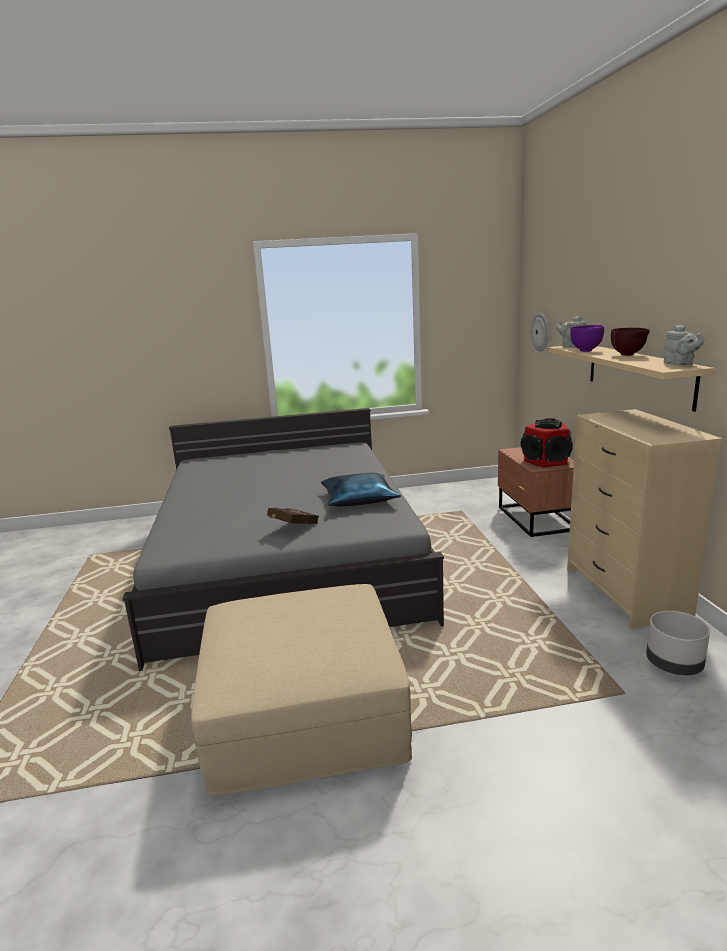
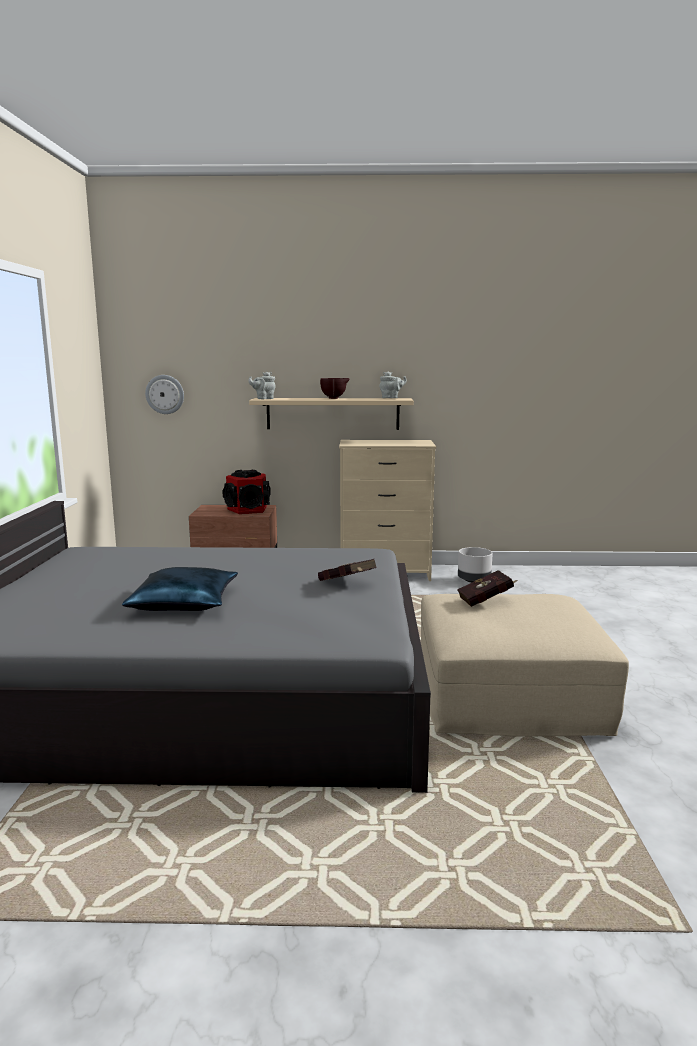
camera: 80 degrees left, 5 degrees down
blue pillow [321,473,401,506] -> blue pillow moved to [122,567,238,611]
purple bowl [570,325,604,352] -> none
none -> red book [457,570,517,607]

